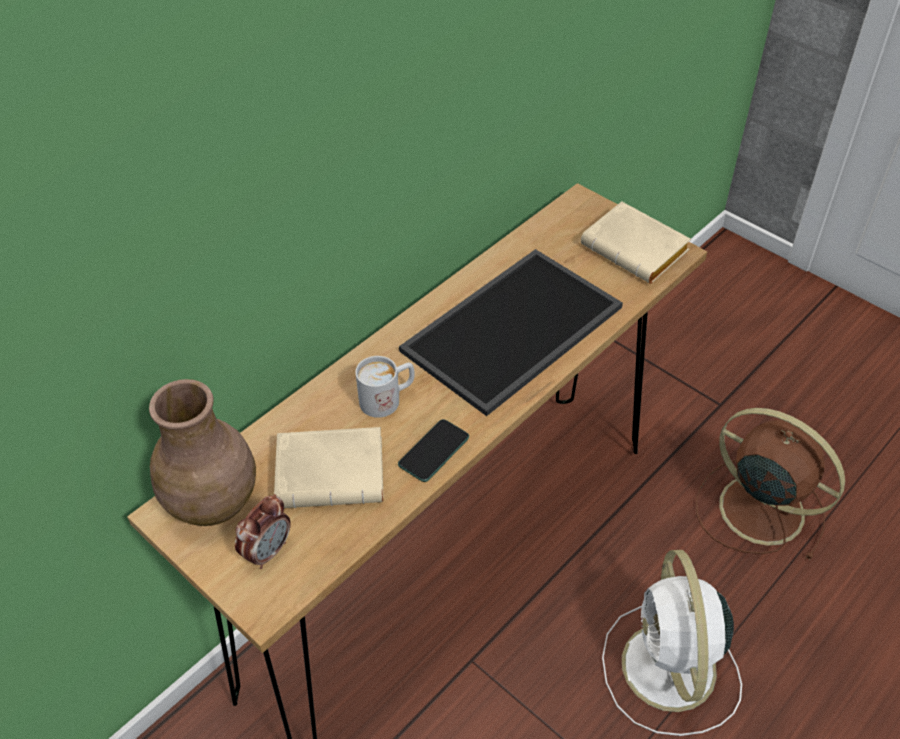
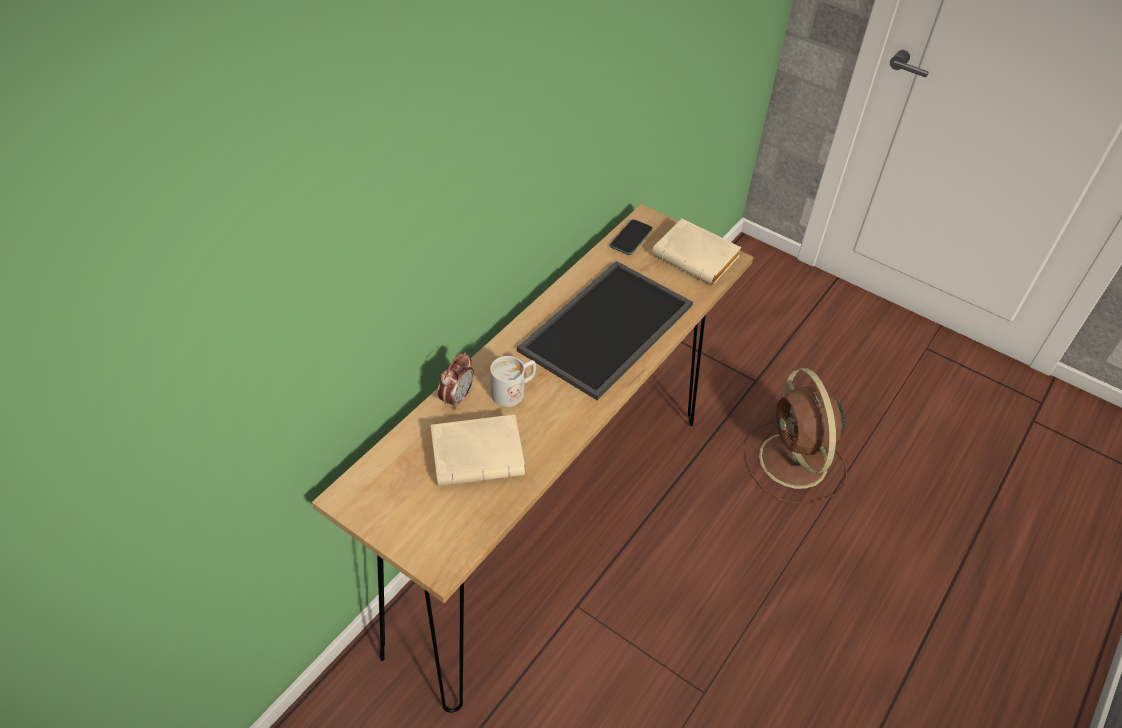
camera: 10 degrees left, 0 degrees up
brown vase [149,379,256,526] -> none
alarm clock [235,494,291,569] -> alarm clock moved to [438,352,474,410]
phone [398,419,469,482] -> phone moved to [610,219,653,255]
white fan [602,550,742,736] -> none
brown fan [696,408,845,560] -> brown fan turned 135 degrees counterclockwise [745,368,847,503]

